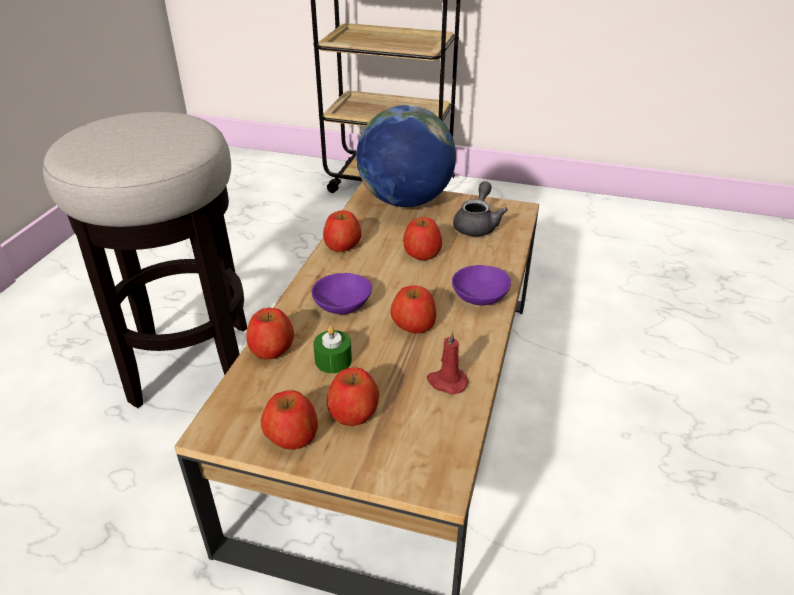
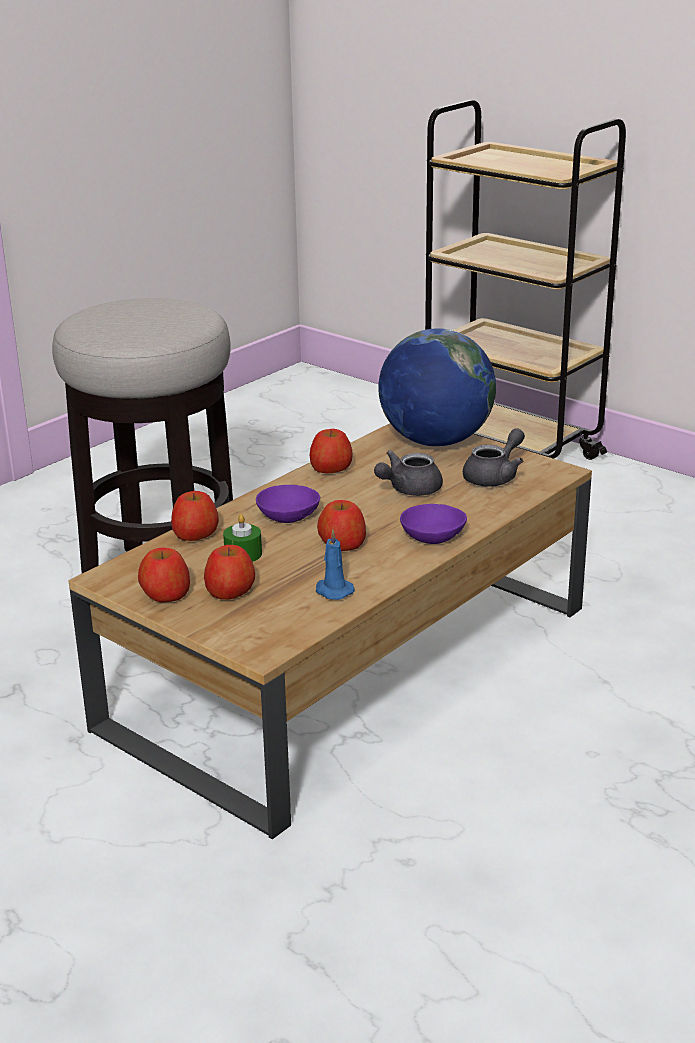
camera: 25 degrees right, 10 degrees down
apple [403,217,442,260] -> grey teapot [374,450,443,496]
red candle [427,330,469,394] -> blue candle [316,529,355,600]

